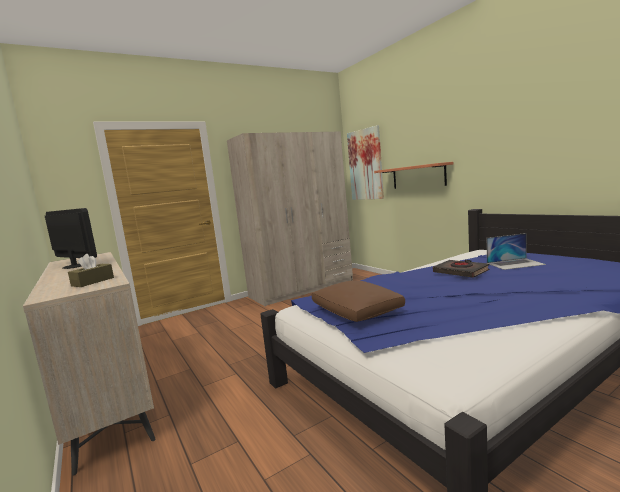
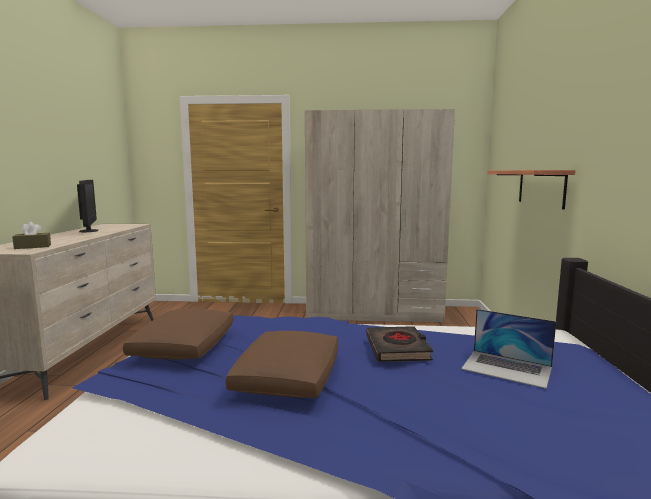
camera: 35 degrees right, 0 degrees up
picture [347,125,384,200] -> none
none -> brown pillow [226,331,338,398]

